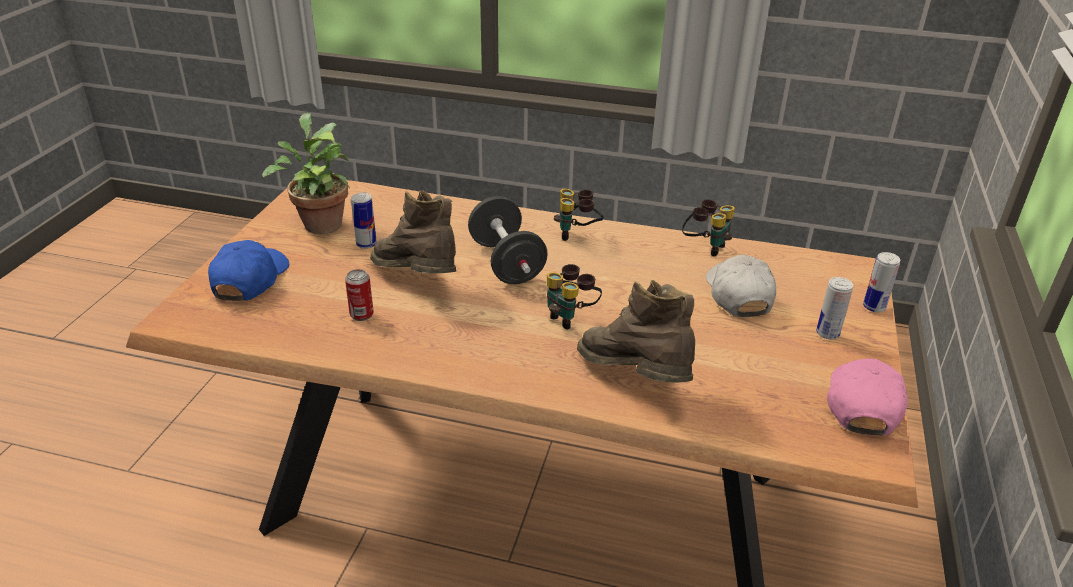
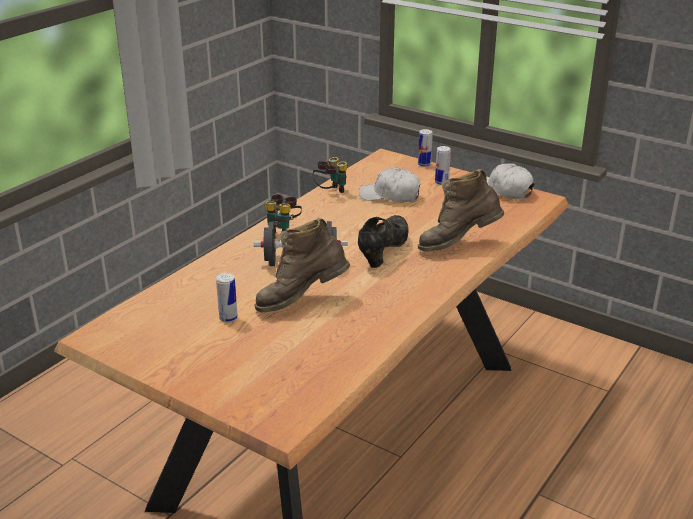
camera: 70 degrees left, 5 degrees down
blue cap [208,240,289,301] -> none
potted plant [262,113,350,234] -> none
can [345,269,373,321] -> none
binoculars [547,264,602,329] -> black shoe [358,215,408,268]
pink cap [827,358,908,436] -> white cap [486,163,534,199]

